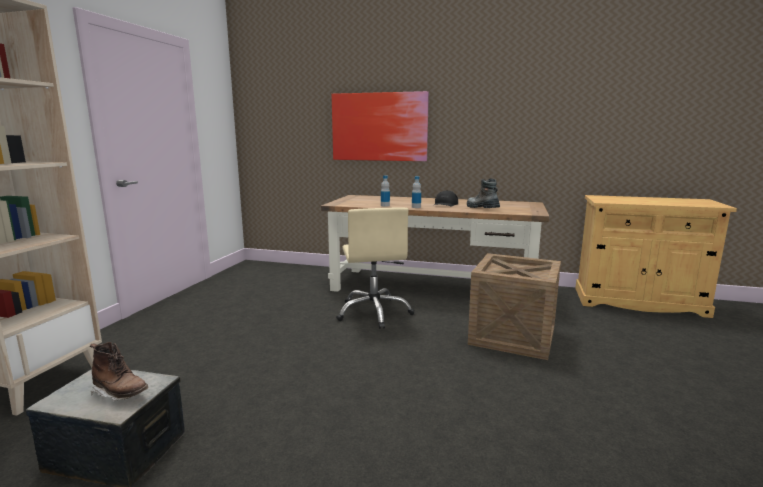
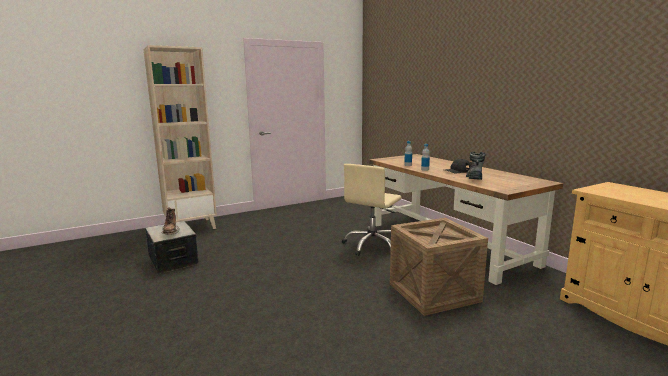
camera: 45 degrees right, 0 degrees up
picture [332,91,429,161] -> none

